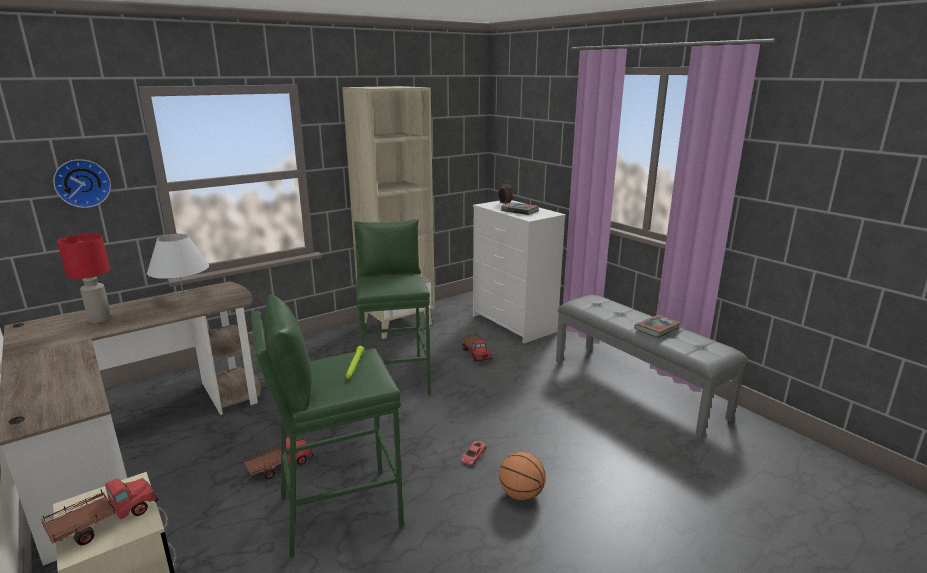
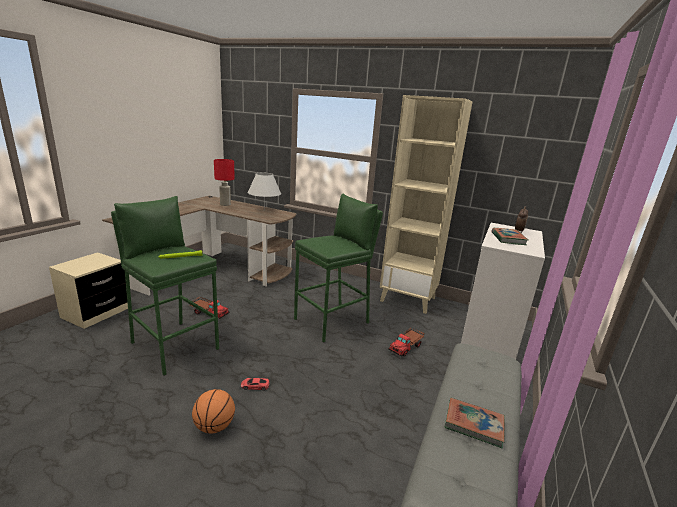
camera: 60 degrees right, 0 degrees up
toy truck [41,478,158,545] -> none
wall clock [53,159,111,208] -> none

